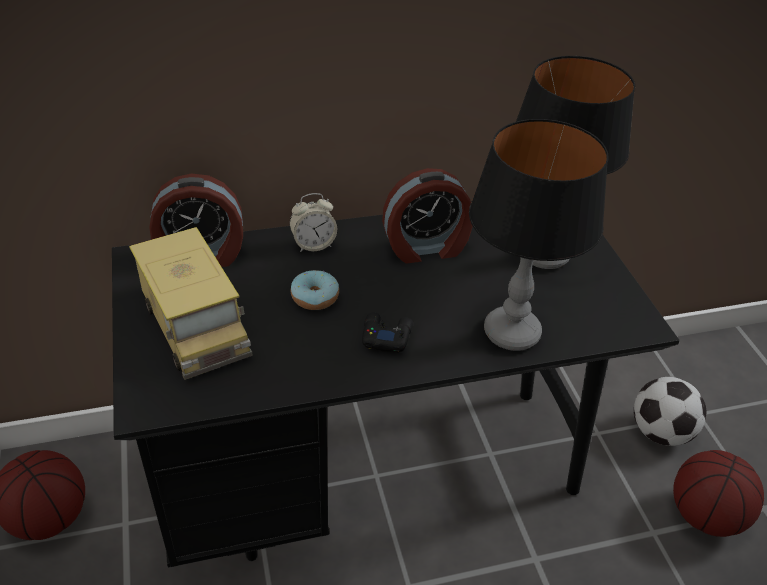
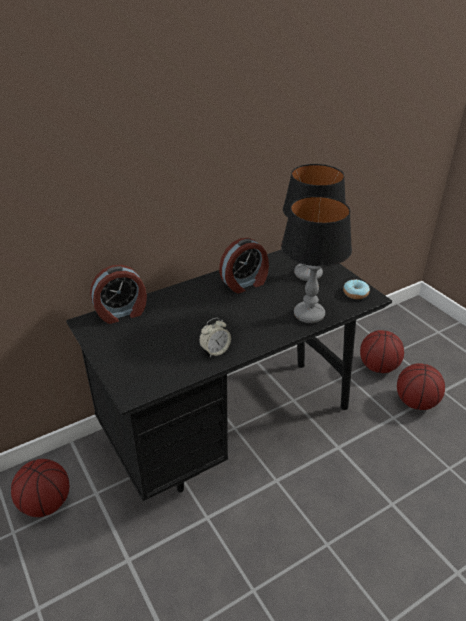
camera: 15 degrees left, 5 degrees down
toy truck [129,227,253,380] -> none
alarm clock [290,193,337,252] -> alarm clock moved to [199,318,231,357]
donut [291,270,339,310] -> donut moved to [343,280,370,299]
black game controller [362,312,413,353] -> none
football [634,377,706,446] -> basketball [360,330,404,373]

